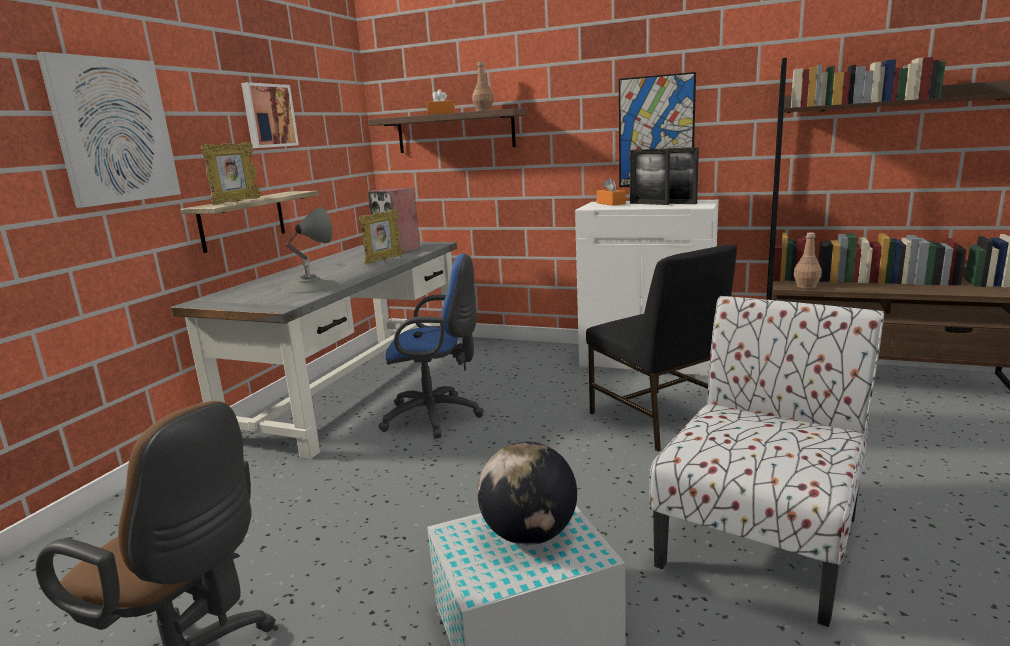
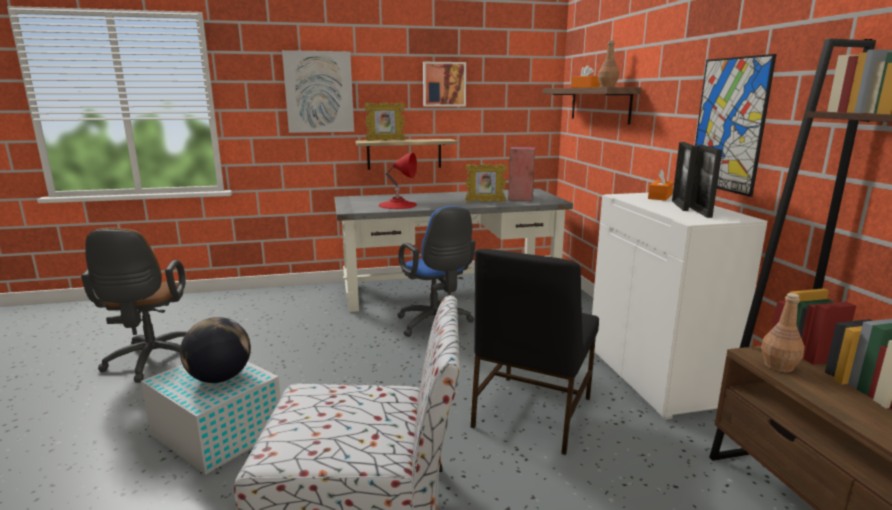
camera: 55 degrees right, 0 degrees up
grey table lamp [281,207,338,294] -> red table lamp [378,153,417,209]

